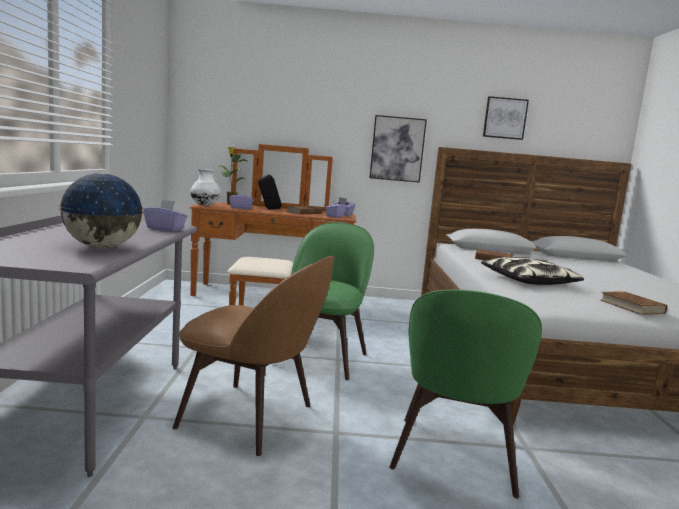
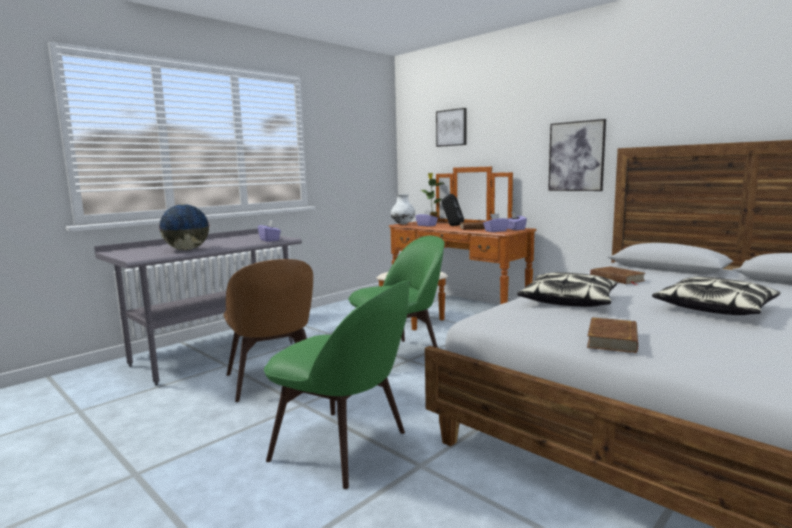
camera: 45 degrees right, 0 degrees up
green chair [389,290,542,498] -> green chair turned 120 degrees counterclockwise [264,281,410,489]
picture [483,96,529,140] -> picture moved to [436,108,467,147]
none -> pillow [652,277,781,315]

